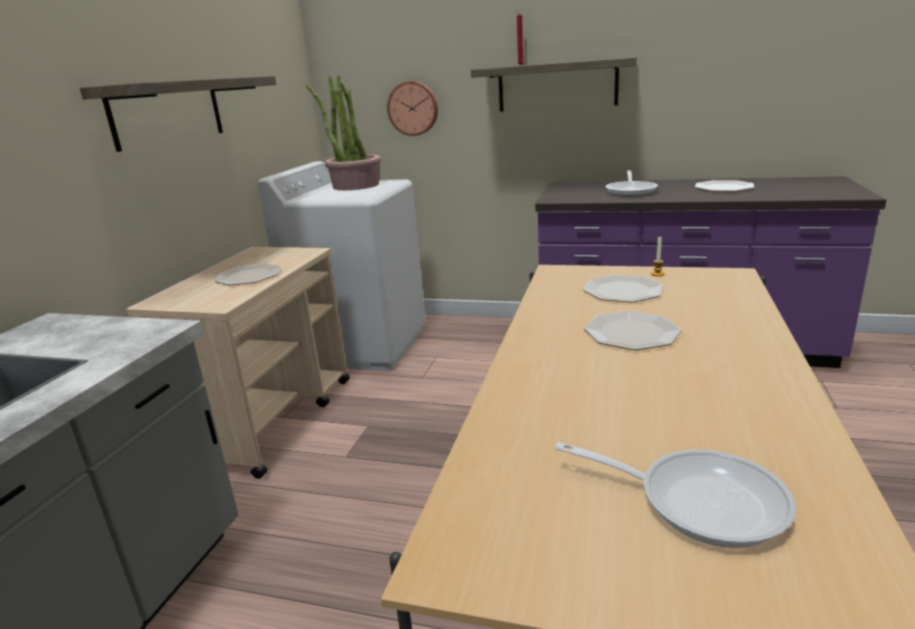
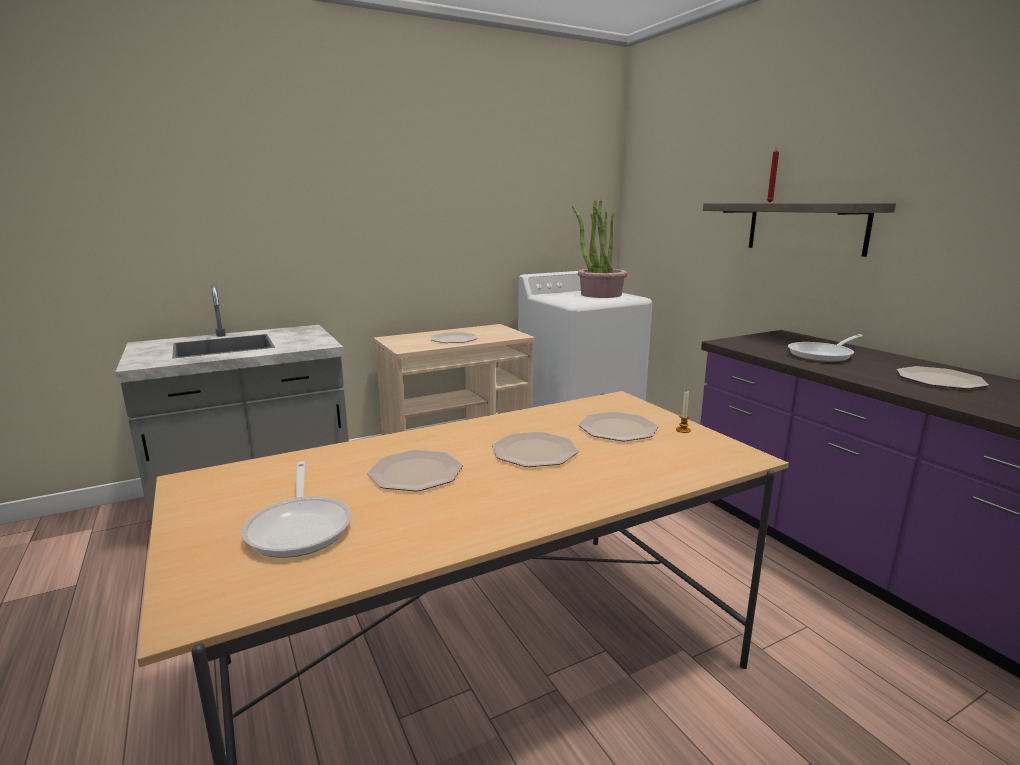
camera: 45 degrees right, 5 degrees down
shelf [80,76,276,152] -> none
wall clock [387,81,438,136] -> none
none -> plate [367,450,463,491]

